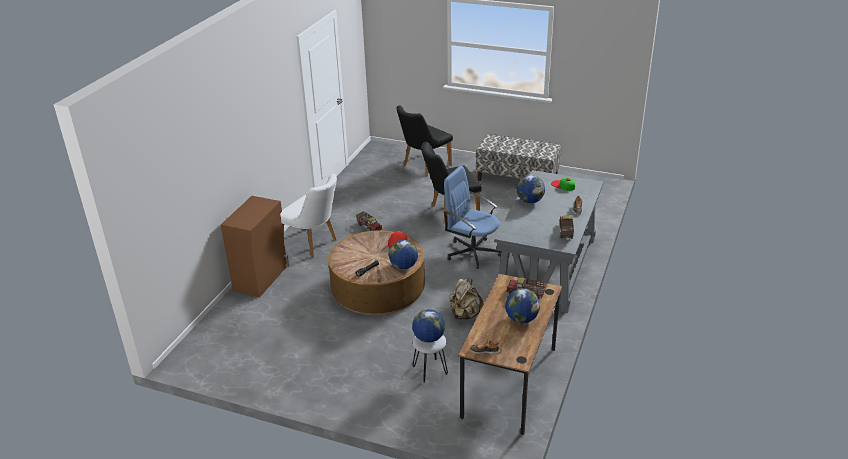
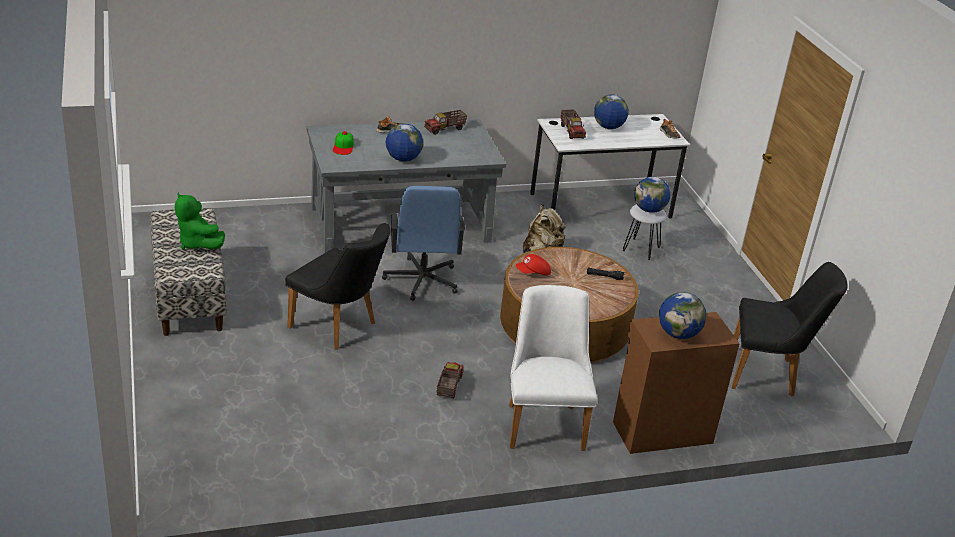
camera: 130 degrees left, 0 degrees up
globe [389,240,418,269] -> globe moved to [659,292,707,339]
black chair [397,106,453,177] -> black chair moved to [731,262,848,396]
brown desk [458,274,562,435] -> white desk [530,114,690,219]
none -> green plush toy [175,193,225,250]

